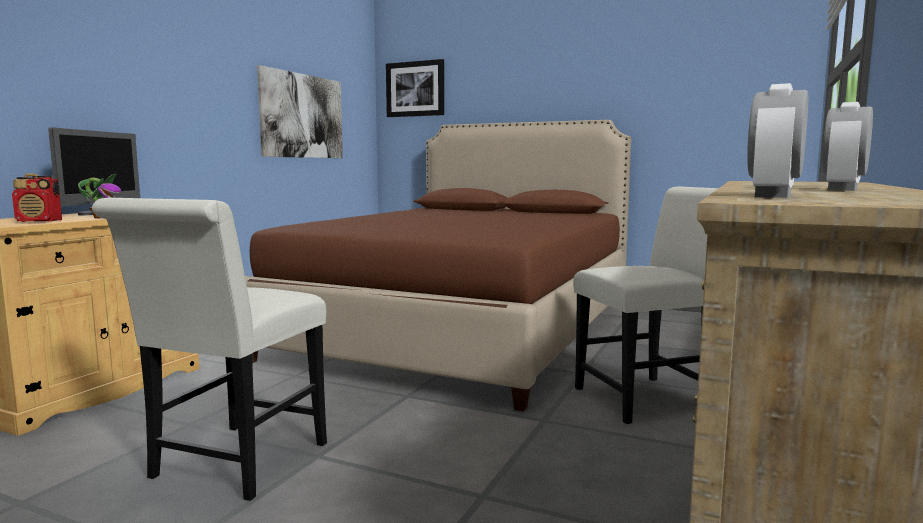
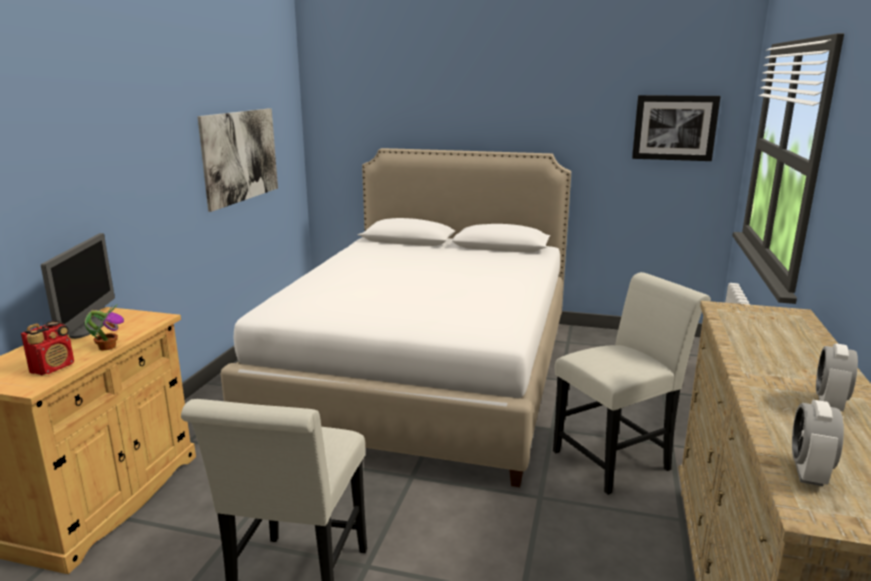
camera: 10 degrees left, 10 degrees up
radio [12,174,62,222] -> radio turned 45 degrees counterclockwise [21,320,74,375]
brown bed [245,120,631,412] -> white bed [221,148,571,487]
picture [386,59,444,117] -> picture moved to [632,95,721,161]

